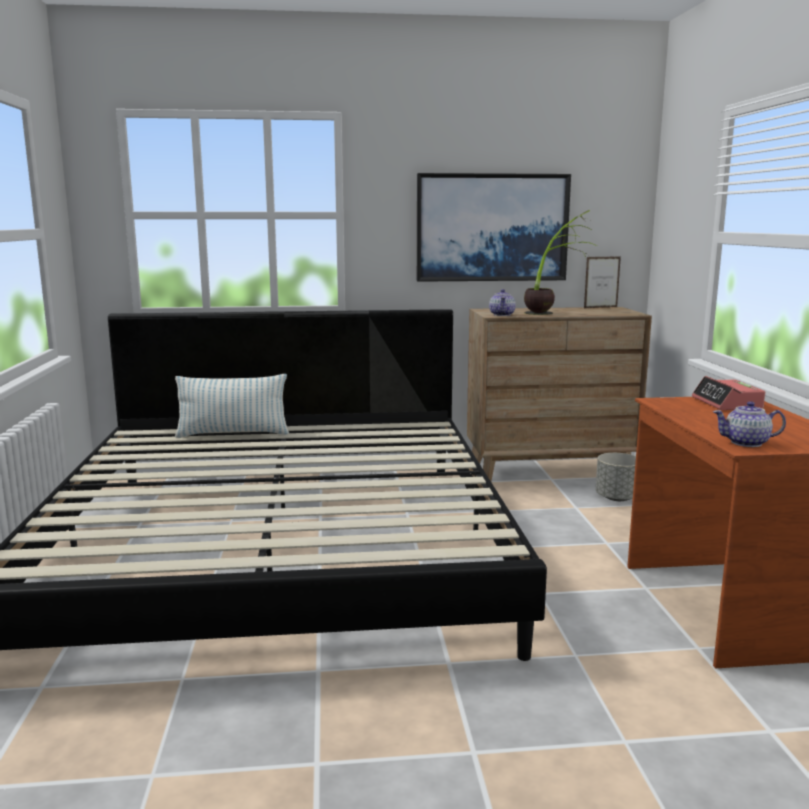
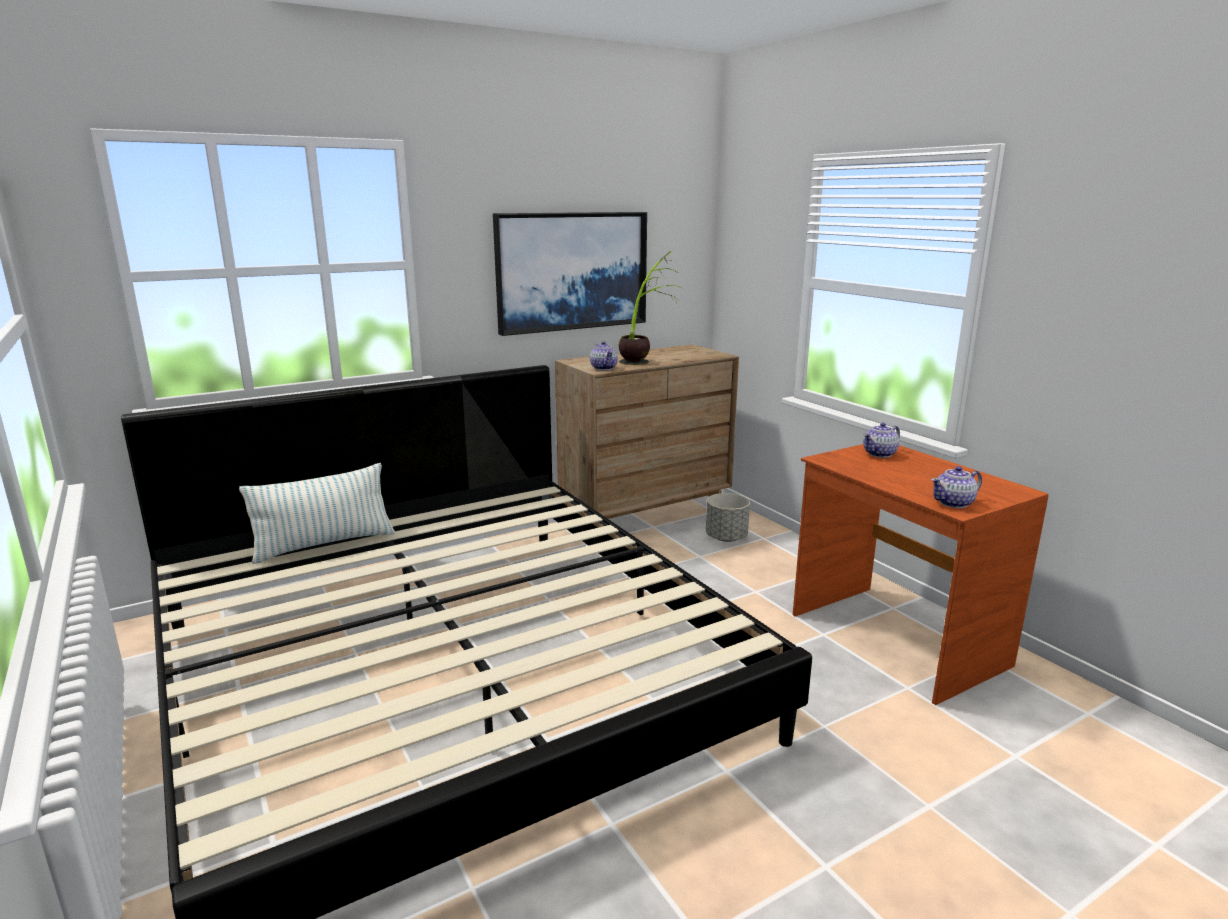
camera: 25 degrees left, 5 degrees up
picture frame [584,256,621,308] -> none
alarm clock [692,376,765,410] -> teapot [863,423,900,458]

